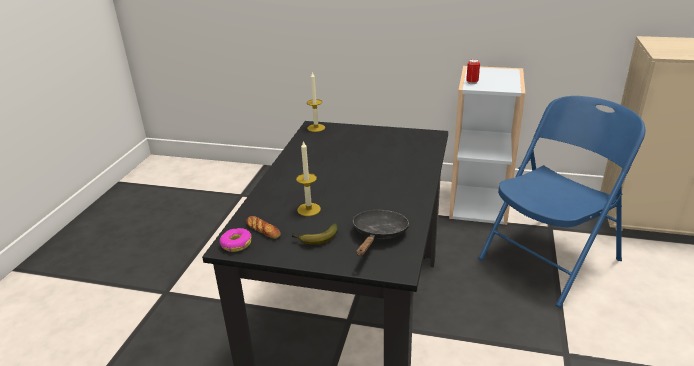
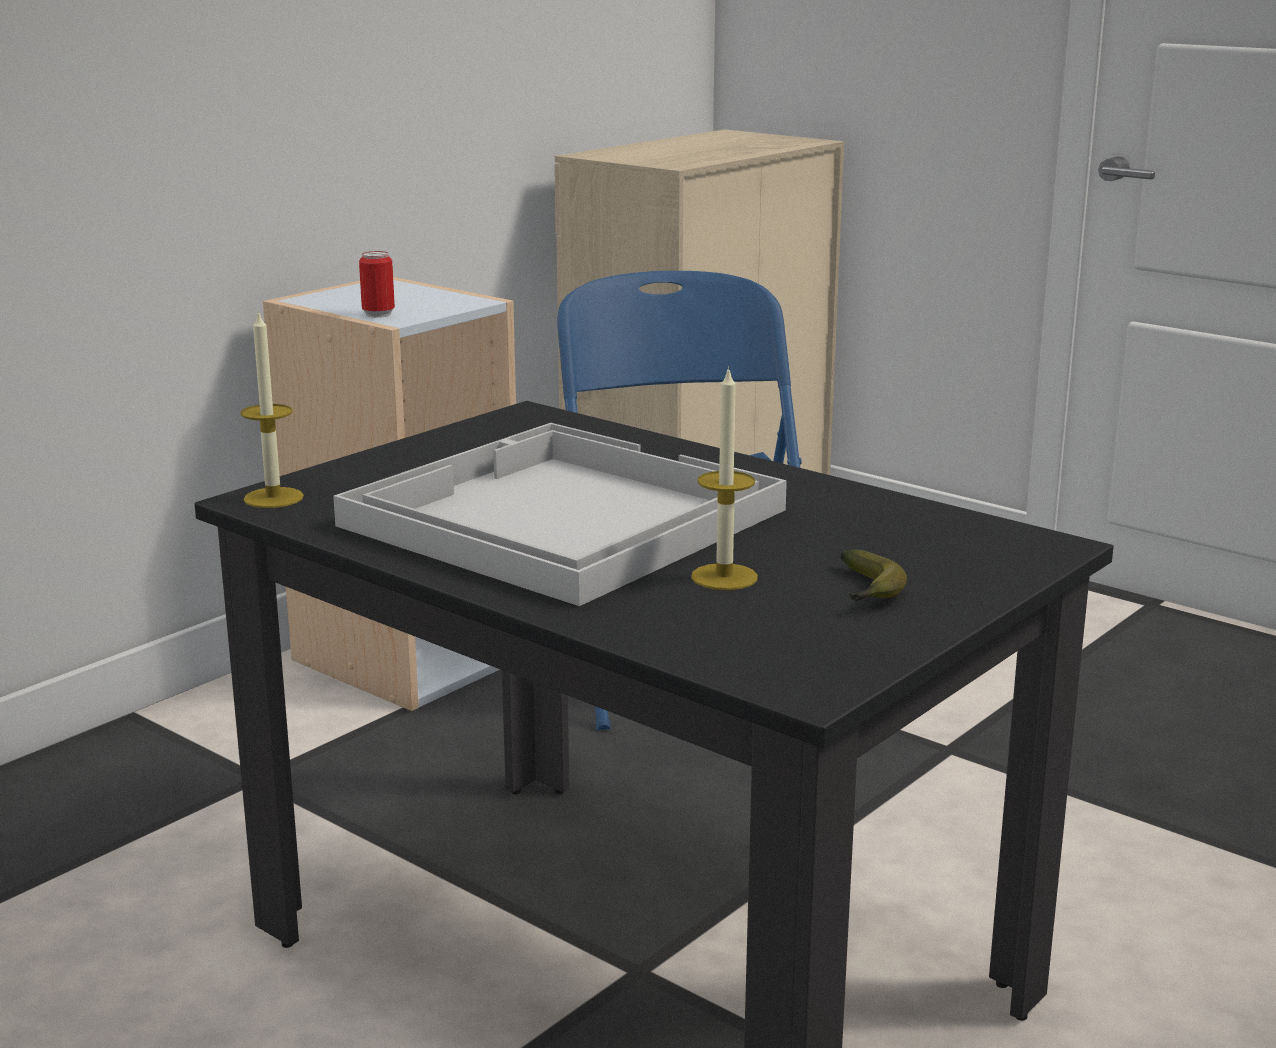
camera: 65 degrees left, 10 degrees down
donut [220,228,251,252] -> none
bread [246,216,281,239] -> none
black frying pan [353,210,409,256] -> none
none -> white tray [333,423,787,606]

